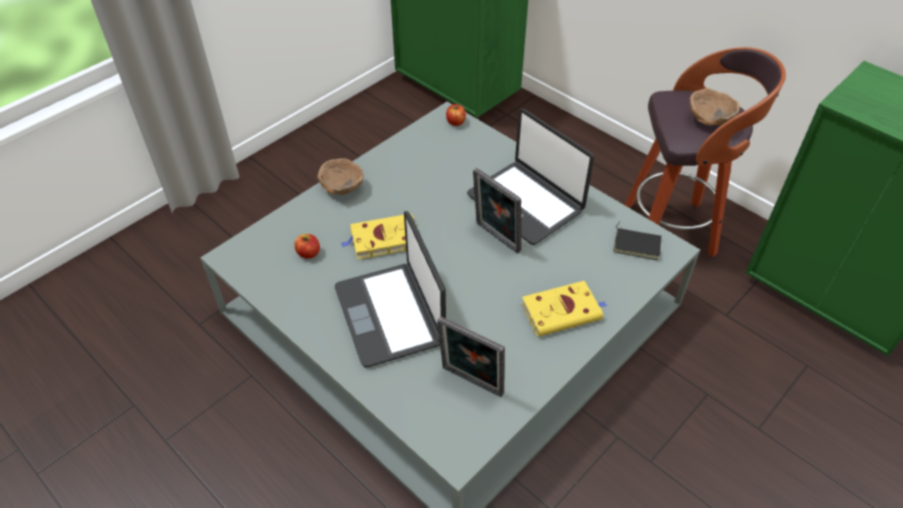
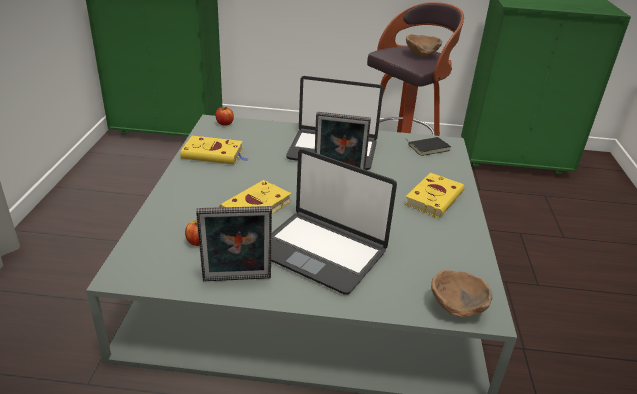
camera: 40 degrees left, 15 degrees down
brown bowl [317,158,364,195] -> brown bowl moved to [431,270,492,317]
picture frame [437,316,505,397] -> picture frame moved to [196,206,272,282]
none -> yellow book [180,136,248,165]

